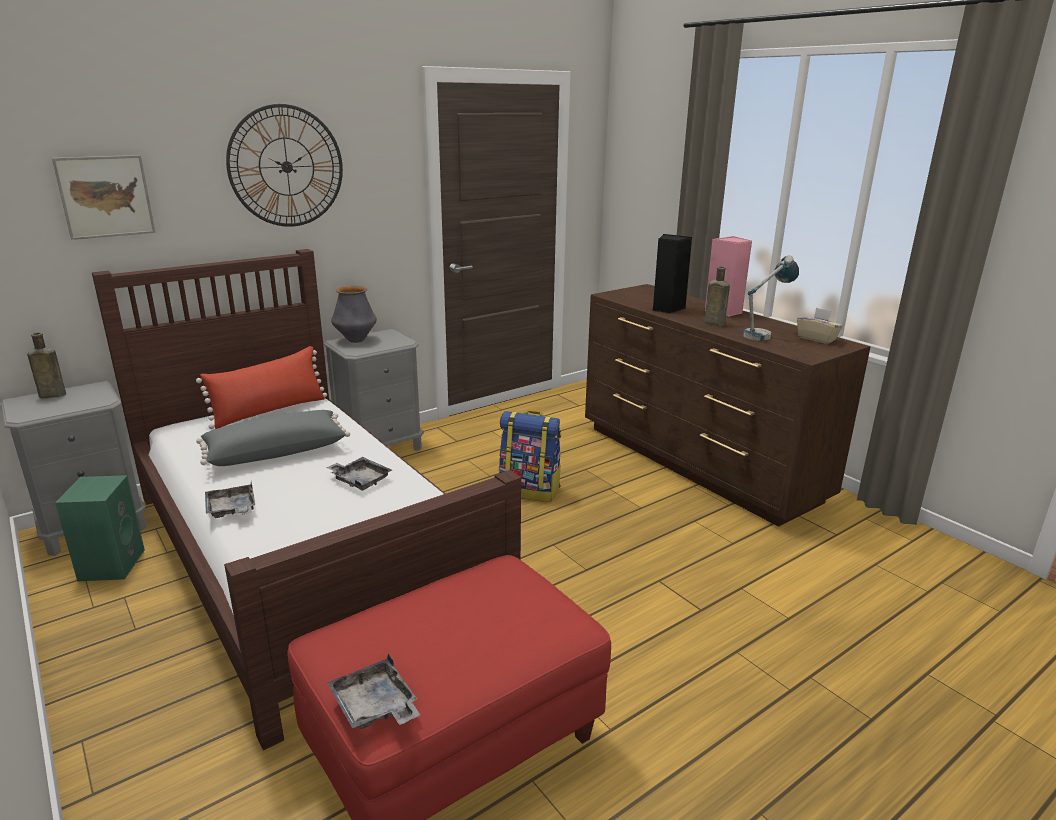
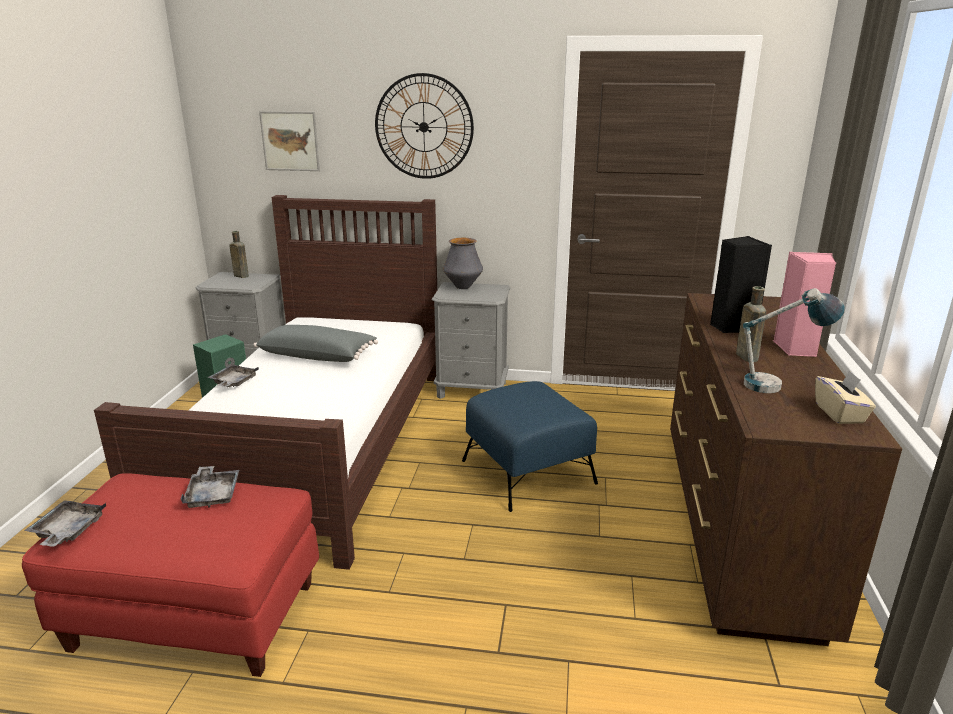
camera: 45 degrees right, 0 degrees up
red pillow [196,346,327,429] -> none
grey tray [326,457,392,491] -> grey tray moved to [181,466,239,508]
backpack [499,411,561,502] -> blue ottoman [462,381,598,512]

